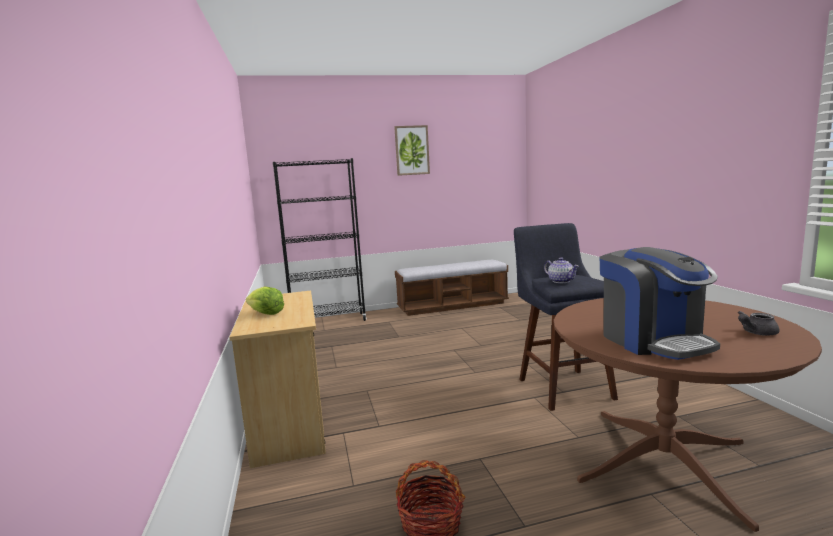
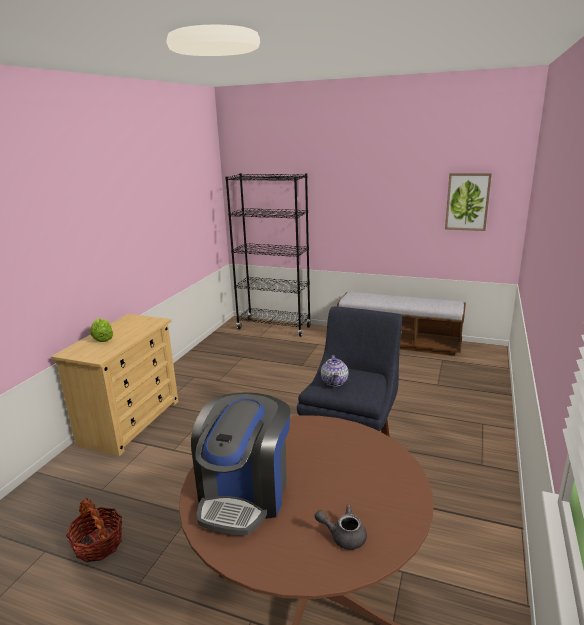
camera: 35 degrees right, 10 degrees up
picture [394,125,430,176] -> picture moved to [445,173,492,231]

